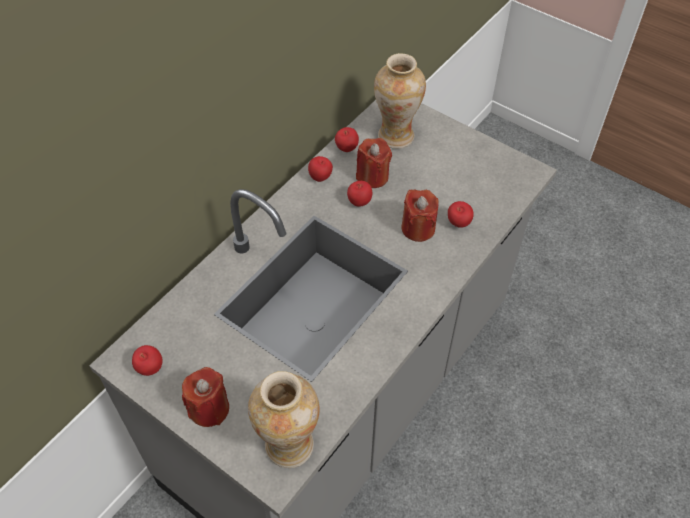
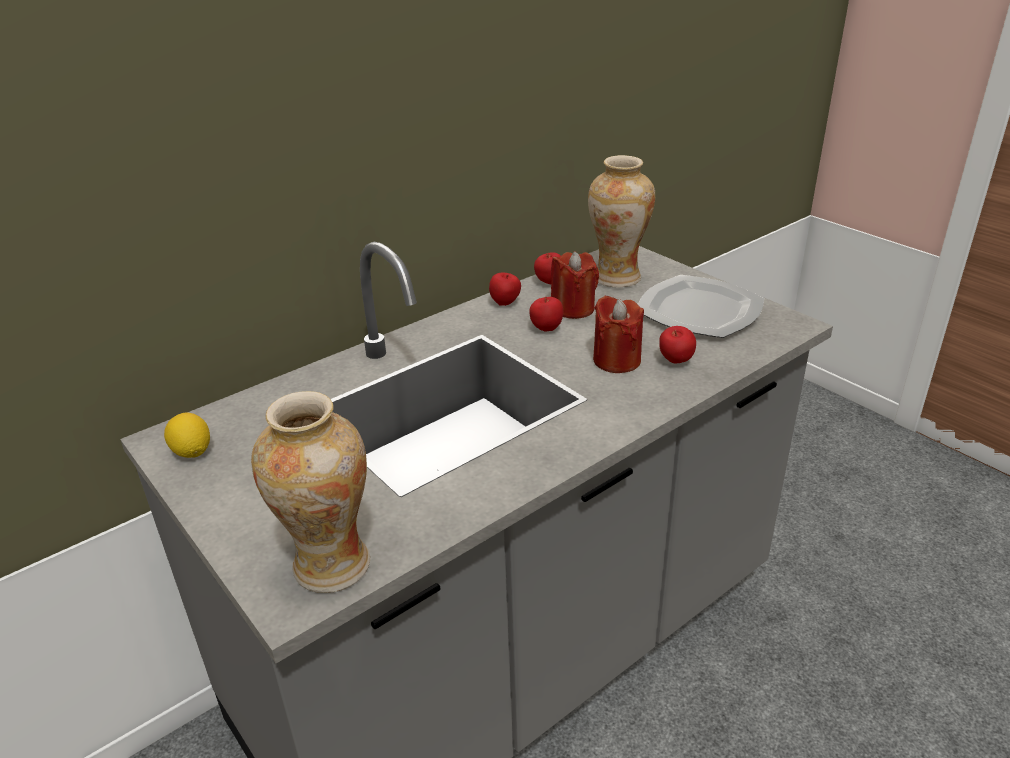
camera: 15 degrees right, 20 degrees down
apple [132,345,162,376] -> lemon [164,413,210,458]
red candle [182,367,229,427] -> none
none -> plate [637,275,765,338]

